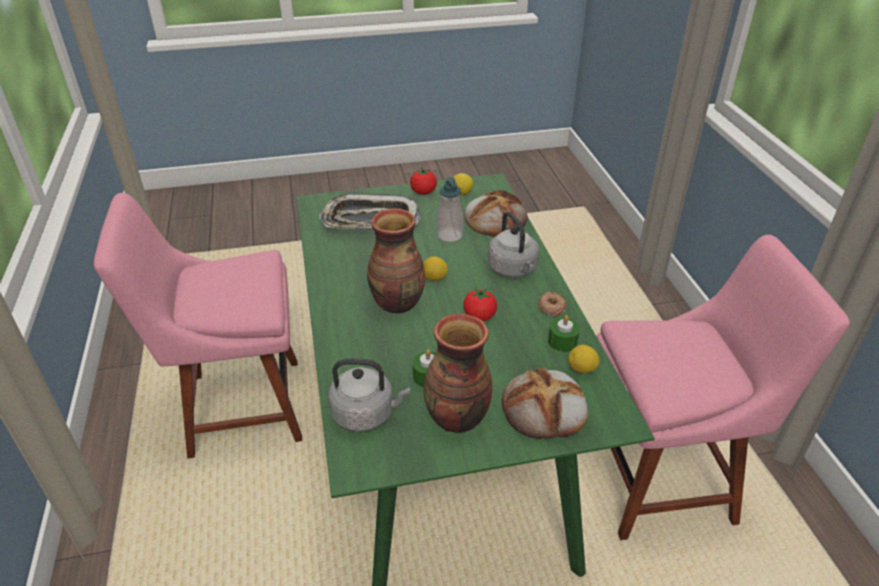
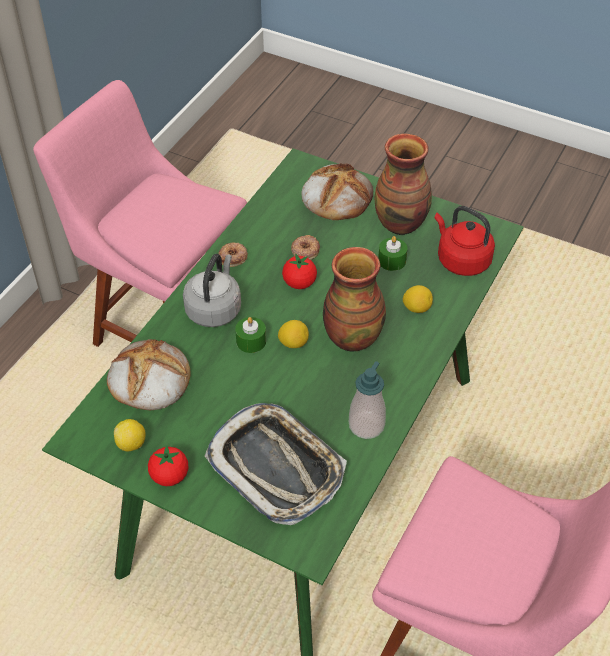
camera: 140 degrees left, 10 degrees up
grey kettle [328,359,410,432] -> red kettle [435,206,495,276]
soap dispenser [437,177,464,242] -> soap dispenser moved to [349,361,386,439]
green candle [548,315,580,352] -> green candle moved to [235,317,266,353]
lemon [568,345,600,373] -> lemon moved to [403,285,433,313]
none -> donut [291,235,320,260]

